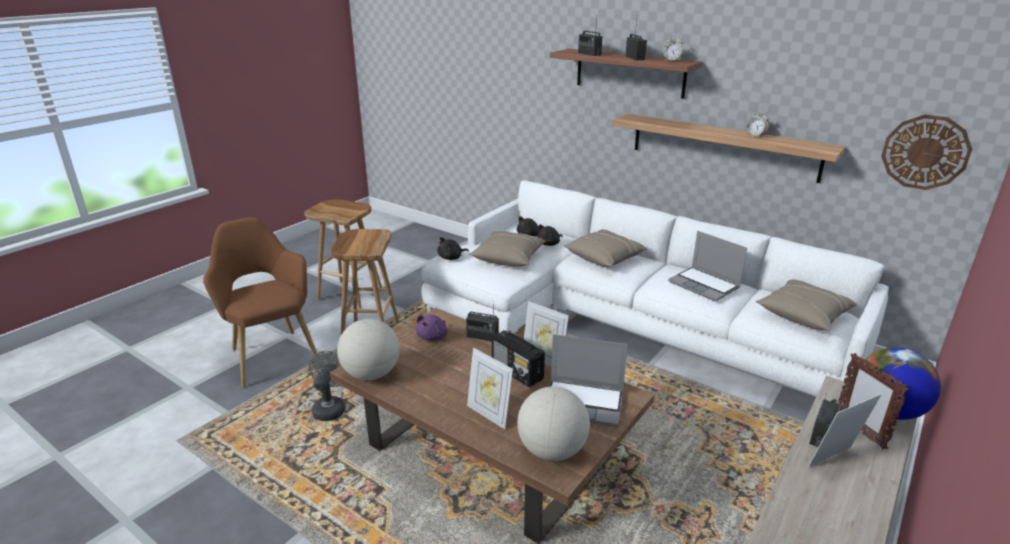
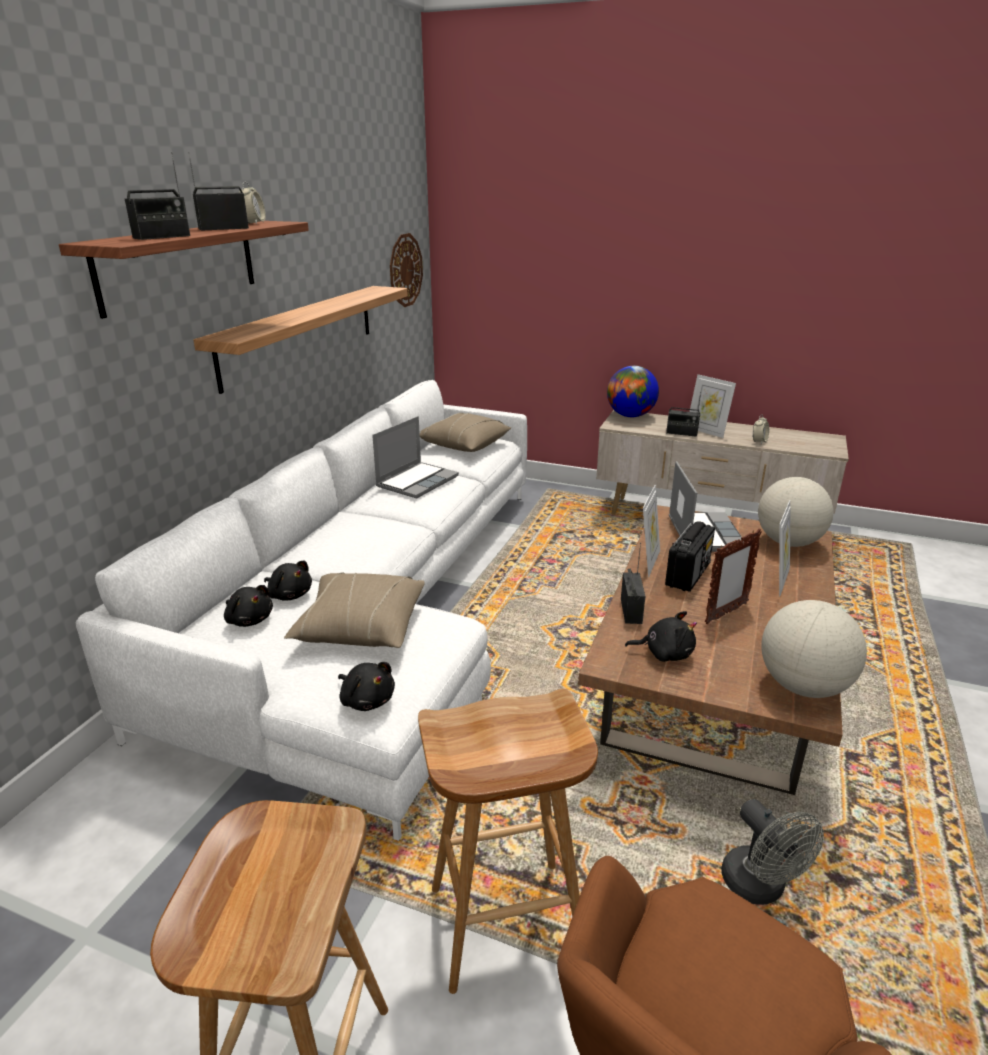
camera: 105 degrees left, 0 degrees up
grey fan [309,351,345,421] -> grey fan turned 105 degrees counterclockwise [721,799,824,905]
purple plush toy [416,315,448,341] -> black plush toy [625,611,697,662]
beige pillow [564,229,648,267] -> none
alarm clock [747,111,769,137] -> alarm clock moved to [753,414,769,445]
picture frame [838,353,909,449] -> picture frame moved to [705,529,762,624]

